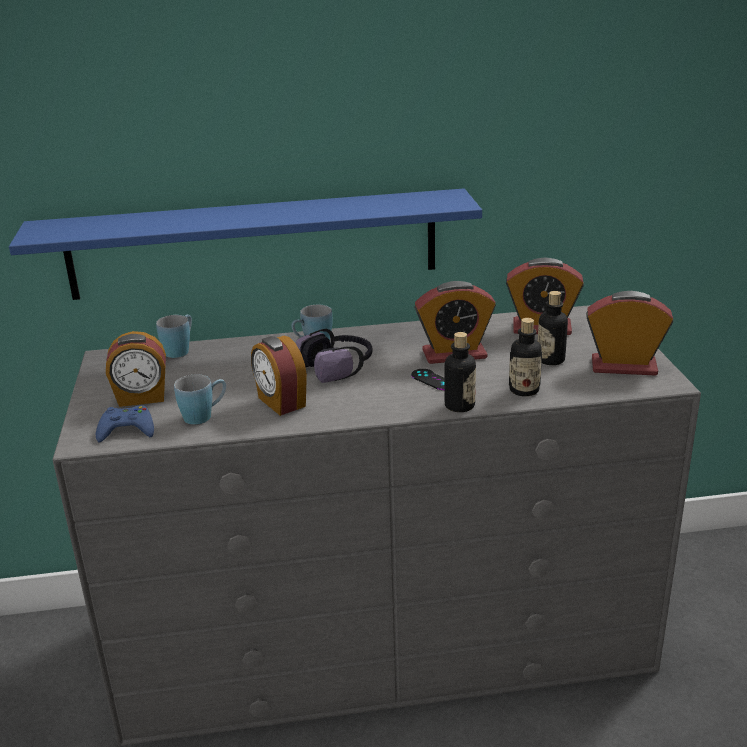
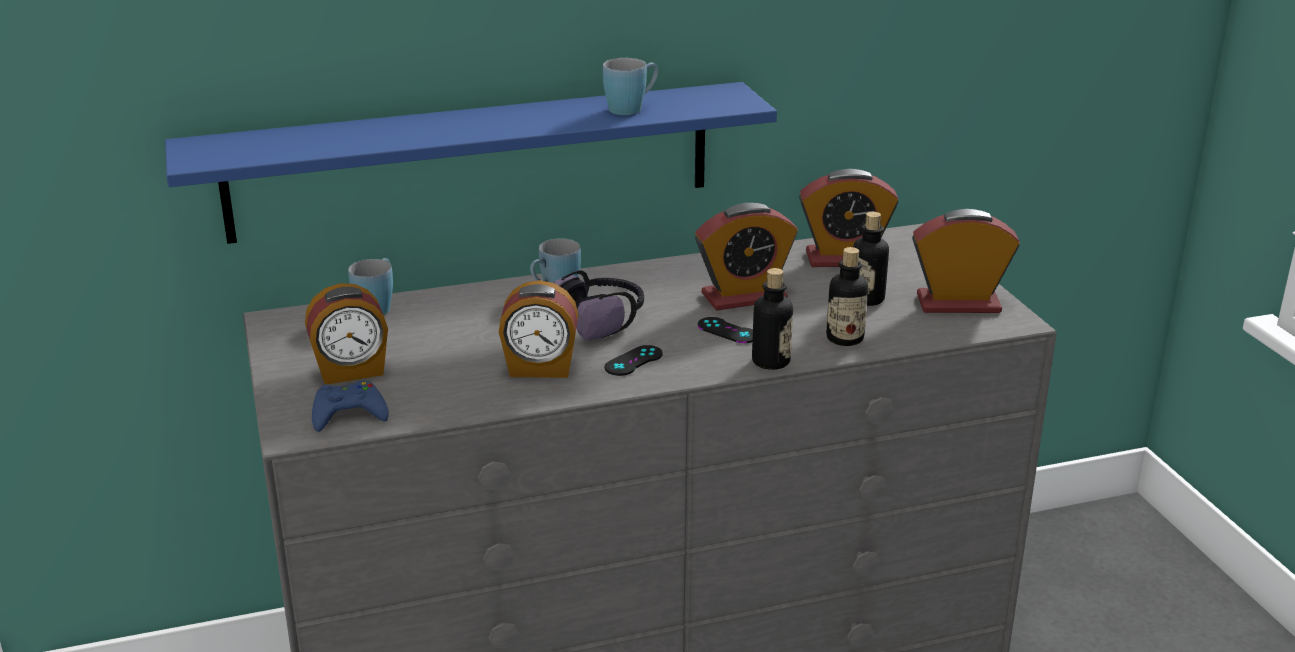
camera: 10 degrees left, 0 degrees up
blue mug [174,374,226,425] -> blue mug moved to [603,58,658,115]
alarm clock [251,336,307,416] -> alarm clock turned 45 degrees counterclockwise [499,280,578,378]
none -> black game controller [604,345,663,376]

